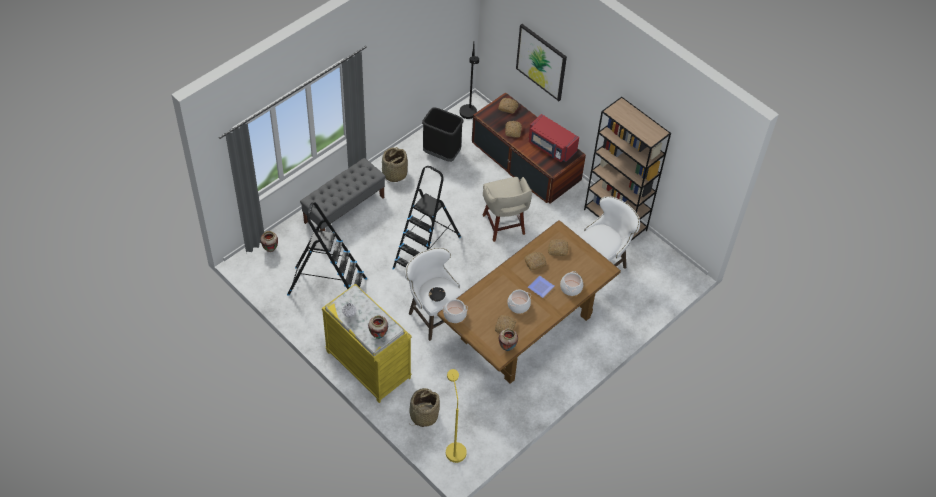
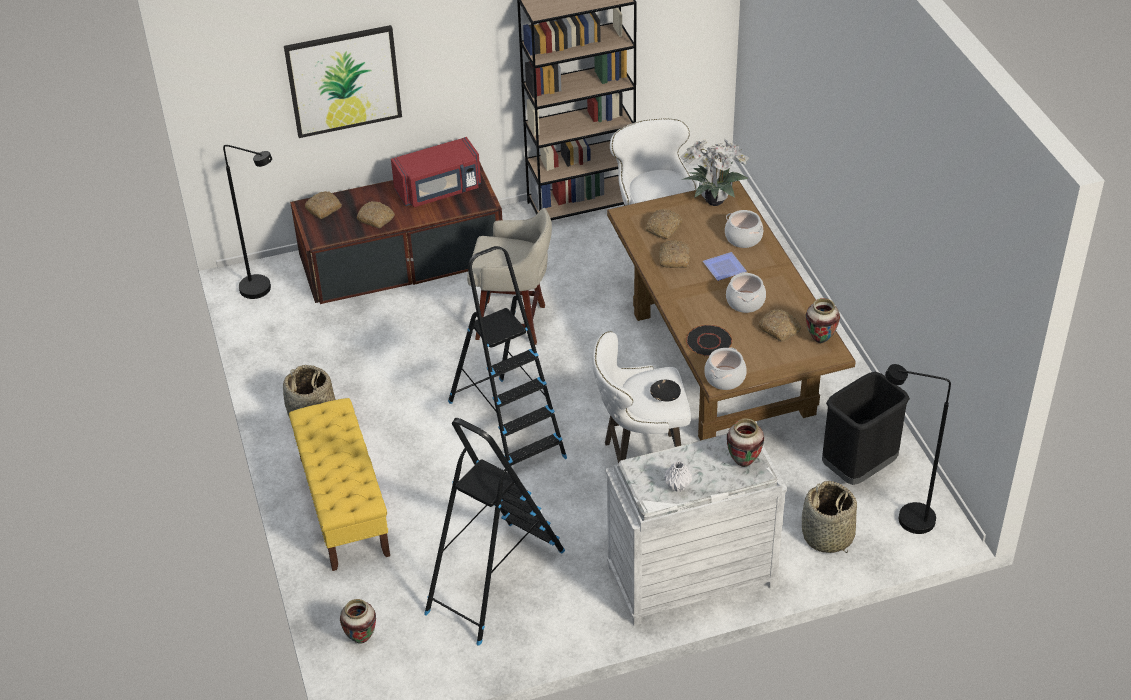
camera: 60 degrees left, 10 degrees down
grey bench [300,158,386,231] -> yellow bench [289,398,390,571]
yellow dresser [322,284,411,403] -> white dresser [606,434,787,626]
black trash can [422,107,463,162] -> black trash can moved to [822,372,910,485]
yellow floor lamp [446,369,467,463] -> black floor lamp [885,364,951,534]
none -> potted plant [680,139,750,206]
none -> black plate [686,325,732,357]

